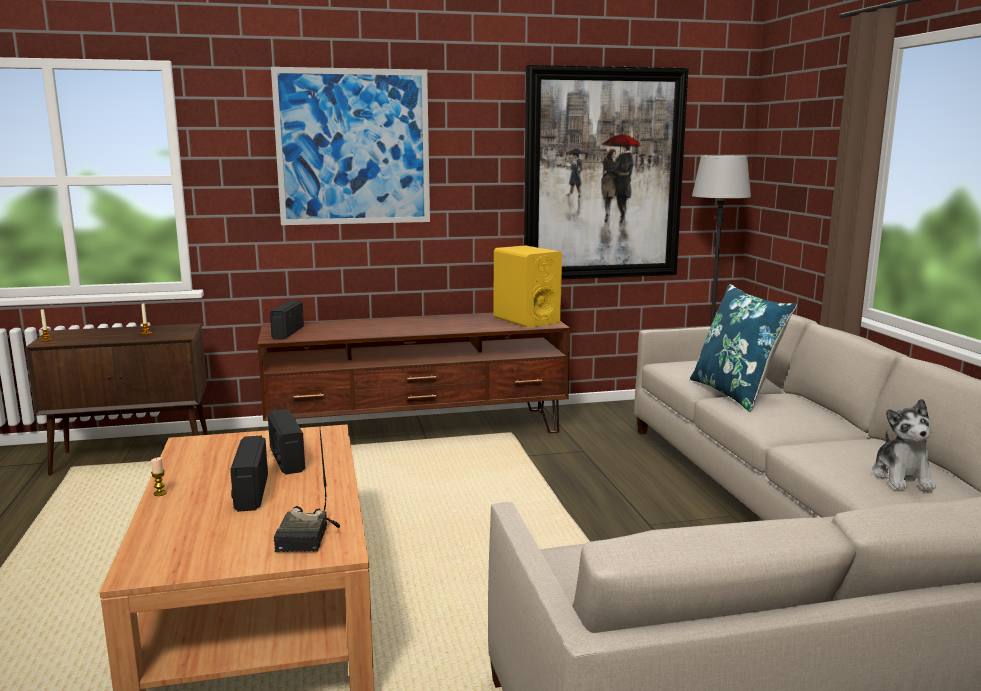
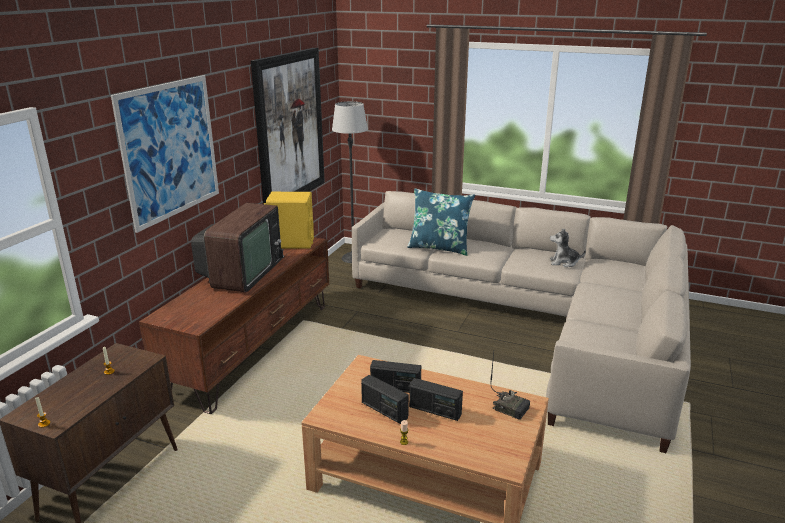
camera: 55 degrees left, 10 degrees up
radio [270,300,304,340] -> radio moved to [361,375,409,424]
plush toy [872,399,936,489] -> plush toy turned 150 degrees clockwise [550,228,586,267]
none -> television [191,203,284,292]

